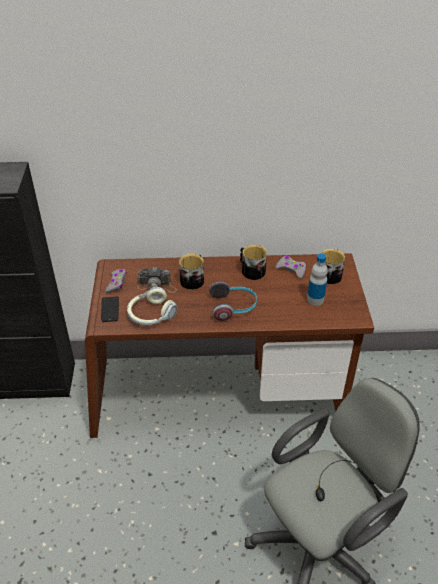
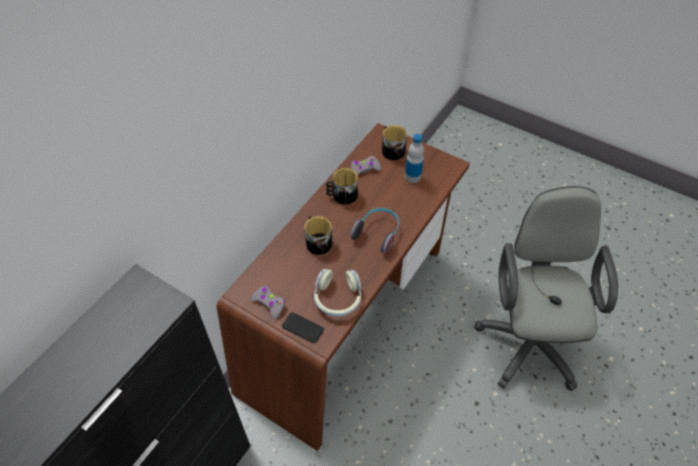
camera: 55 degrees left, 10 degrees up
camera [138,267,177,293] -> none

